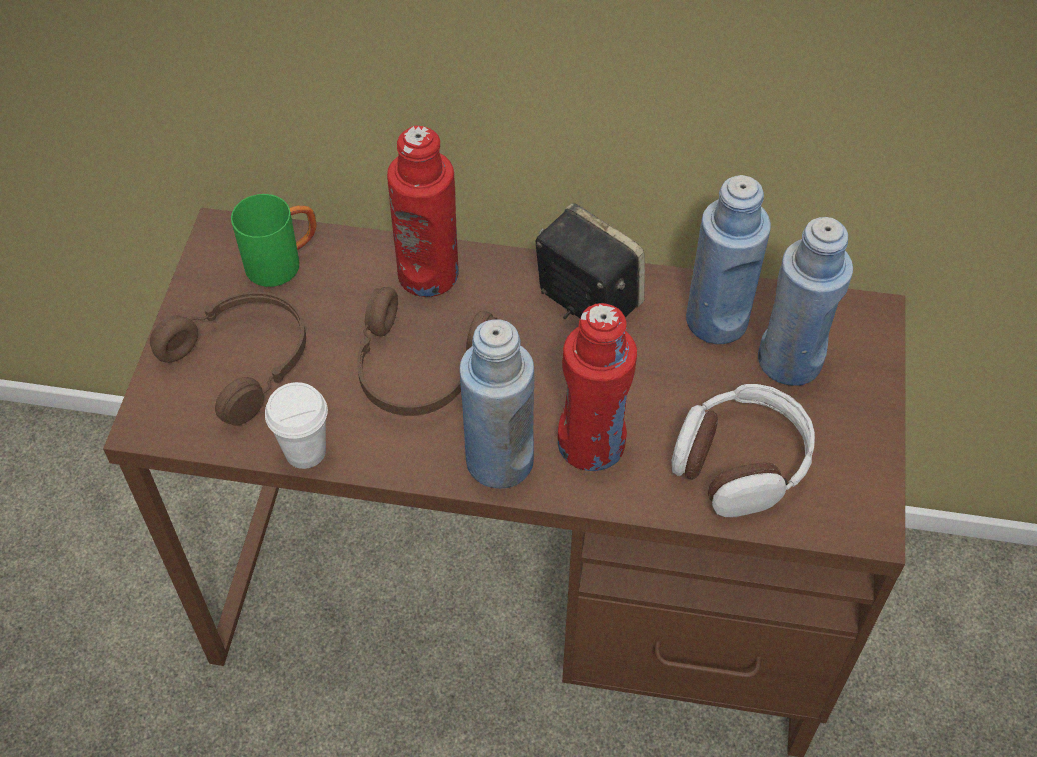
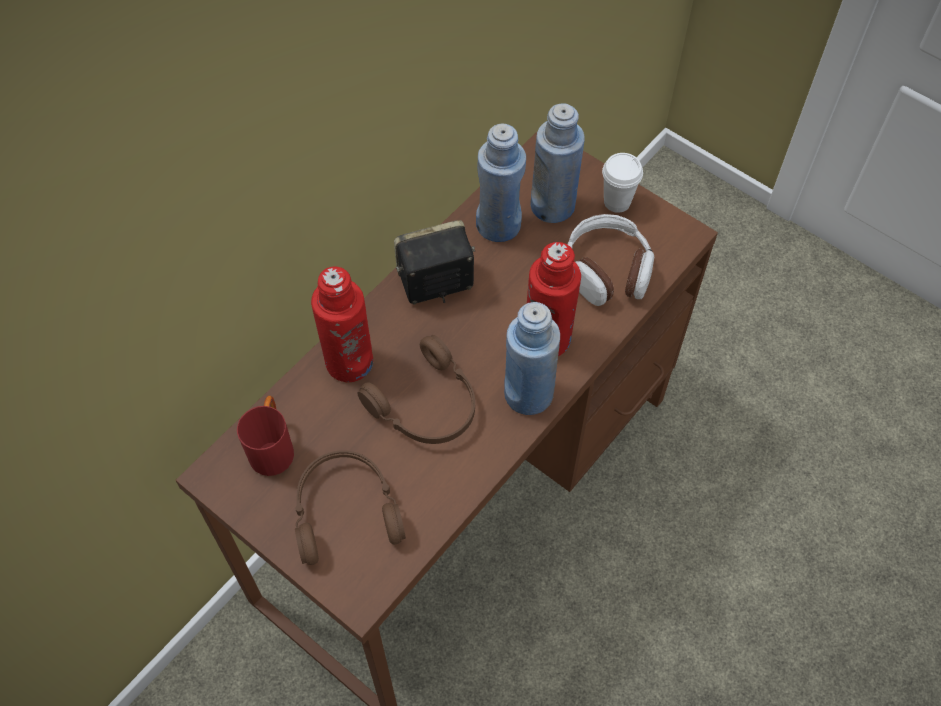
camera: 60 degrees left, 5 degrees up
green mug [231,194,317,287] -> red mug [237,396,294,476]
white cup [265,382,328,469] -> white cup moved to [602,153,643,213]

